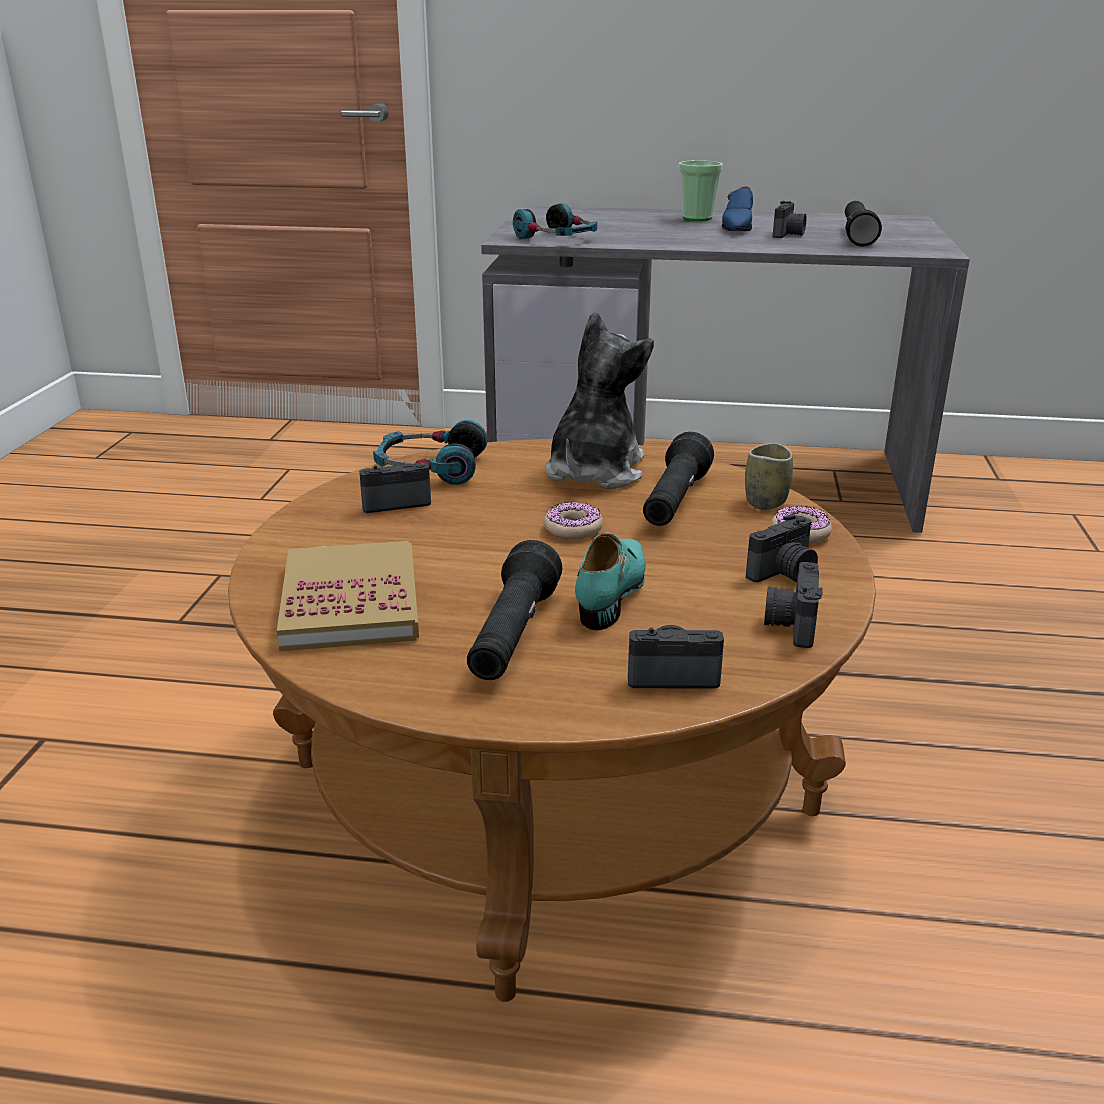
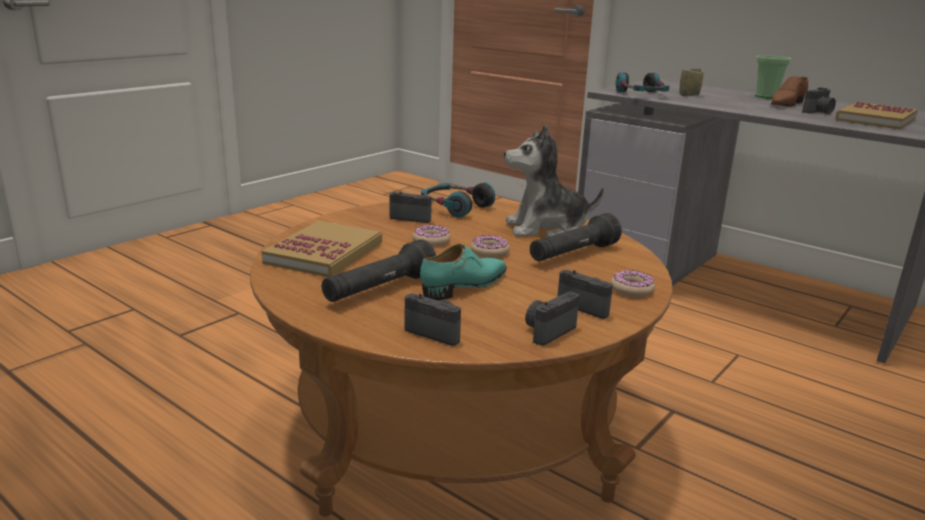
camera: 30 degrees right, 5 degrees down
plush toy [545,311,654,489] -> plush toy turned 150 degrees counterclockwise [504,124,604,237]
blue shoe [722,187,753,232] -> brown shoe [771,76,808,107]
cup [745,443,793,510] -> cup moved to [680,69,704,96]
camera [746,514,818,582] -> camera turned 135 degrees counterclockwise [557,270,613,319]
black flashlight [845,201,882,246] -> book [835,102,918,129]
none -> donut [412,224,450,247]

